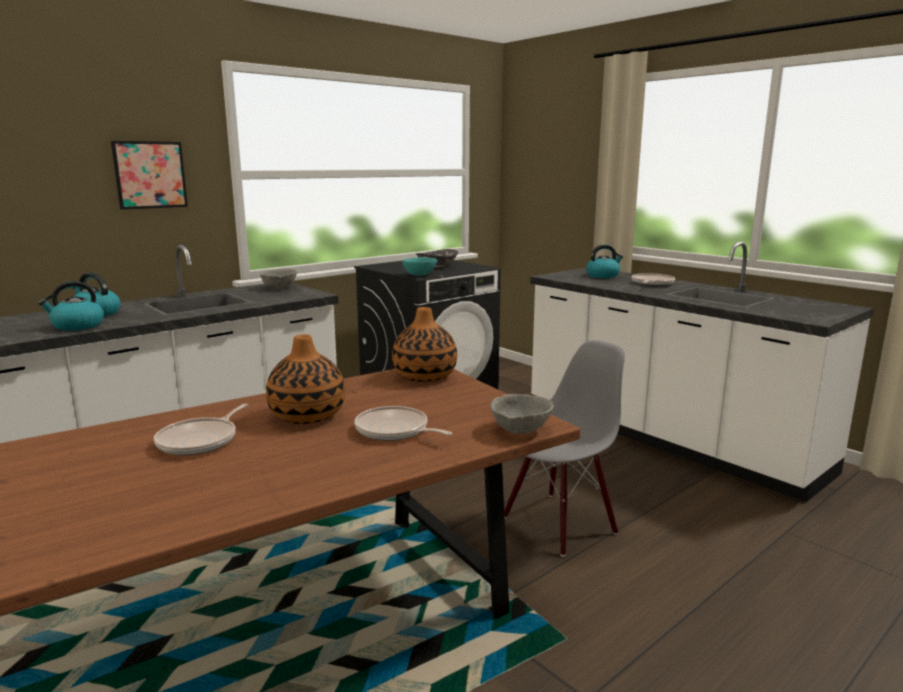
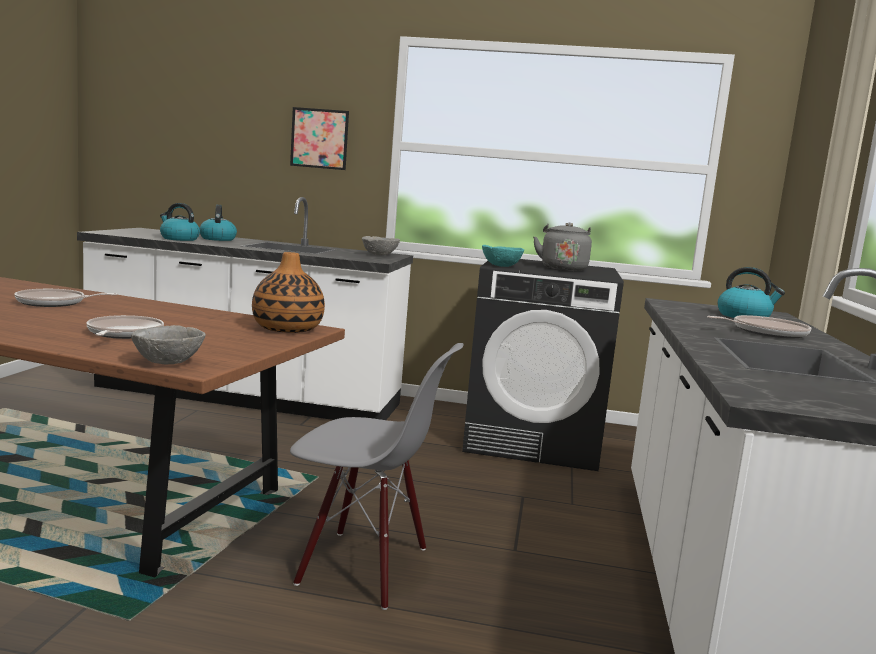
camera: 50 degrees right, 5 degrees down
vase [266,334,345,424] -> none
bowl [416,249,458,268] -> grey kettle [533,222,592,271]

